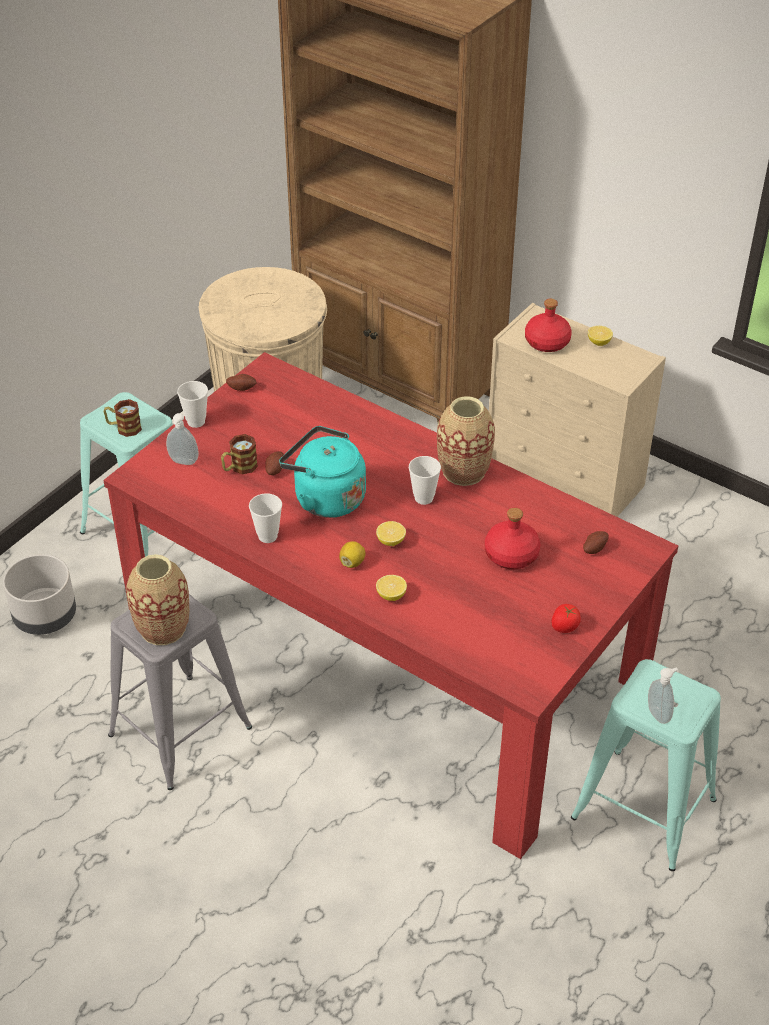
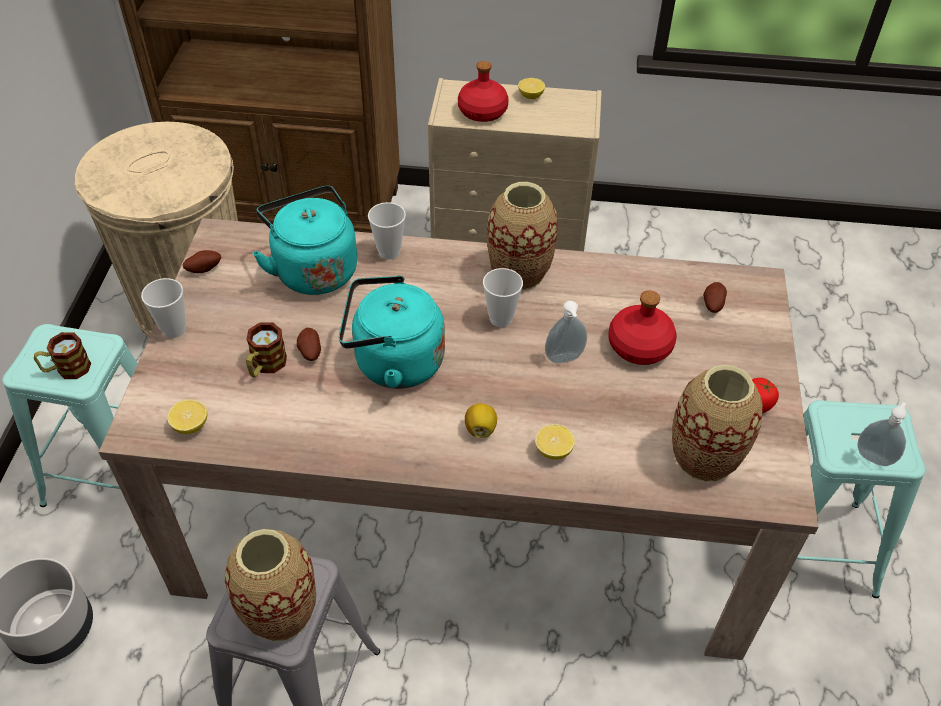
camera: 30 degrees left, 5 degrees up
red dining table [103,352,678,859] -> beige dining table [99,218,818,660]
soap dispenser [166,413,199,465] -> soap dispenser moved to [545,301,587,363]
cup [249,493,282,543] -> cup moved to [368,202,406,259]
lemon [376,521,406,546] -> lemon moved to [167,399,207,434]
none -> turquoise kettle [252,186,357,295]
none -> vase [672,365,763,482]

